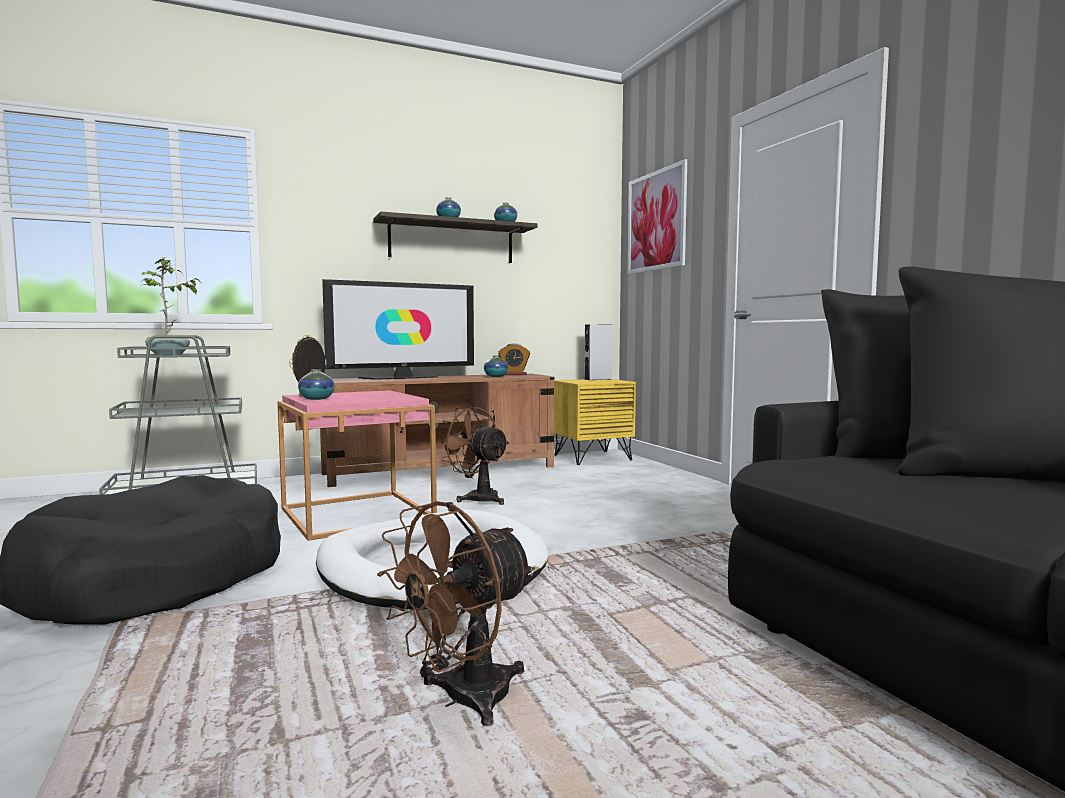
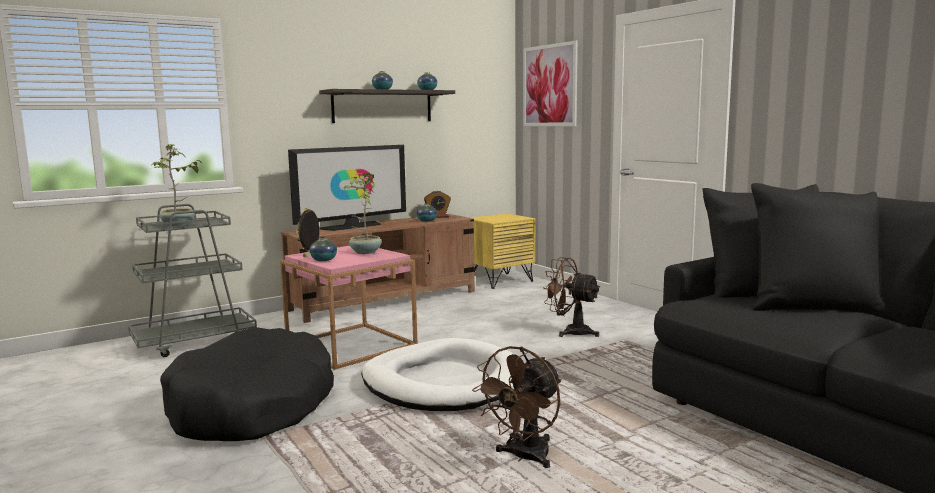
camera: 10 degrees left, 5 degrees up
brown fan [437,407,509,505] -> brown fan moved to [543,257,600,337]
grey speaker [584,324,612,380] -> none
none -> potted plant [342,173,381,254]

